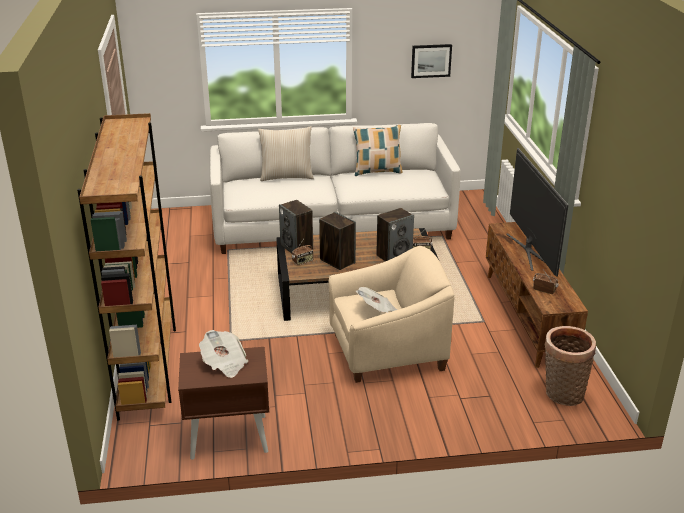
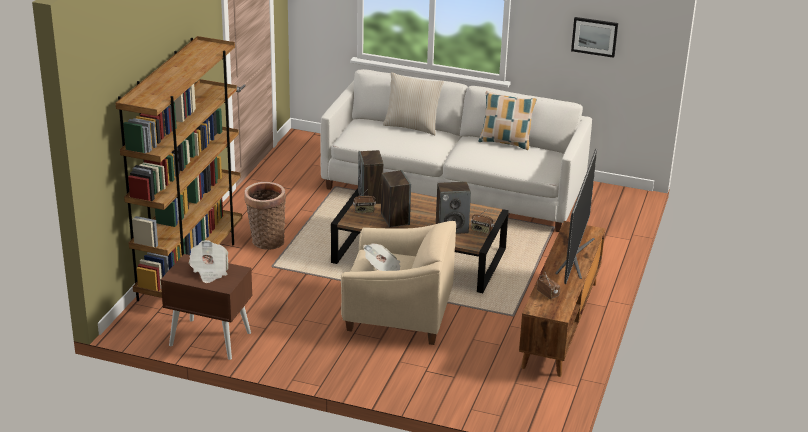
camera: 25 degrees right, 0 degrees up
basket [545,326,596,406] -> basket moved to [244,182,286,250]

